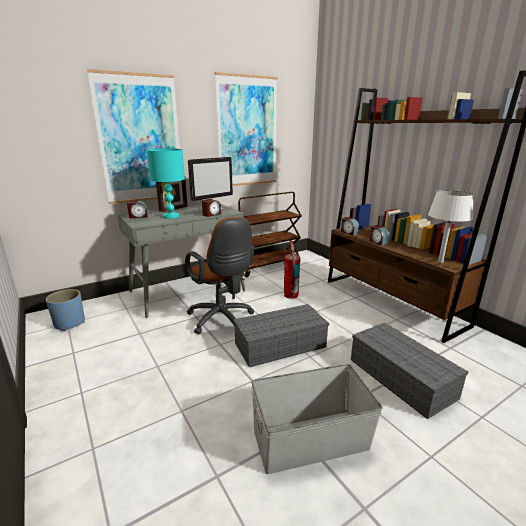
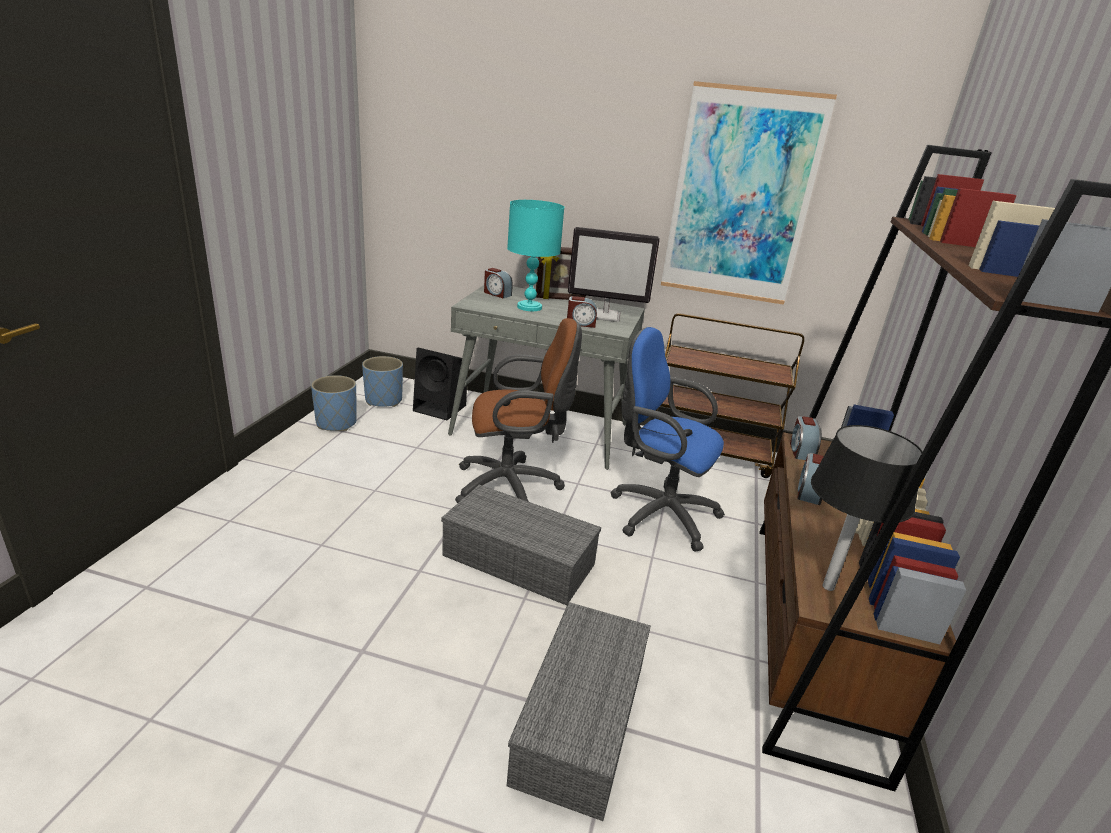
camera: 45 degrees right, 5 degrees up
picture [87,69,180,204] -> none
brown office chair [185,217,254,334] -> brown office chair turned 105 degrees counterclockwise [455,318,582,503]
grey storage box [251,364,383,474] -> none
fire extinguisher [284,242,300,299] -> blue office chair [610,327,725,552]
white table lamp [428,190,474,263] -> black table lamp [811,425,923,591]
none -> blue planter [311,375,357,431]
none -> black speaker [413,348,467,420]

